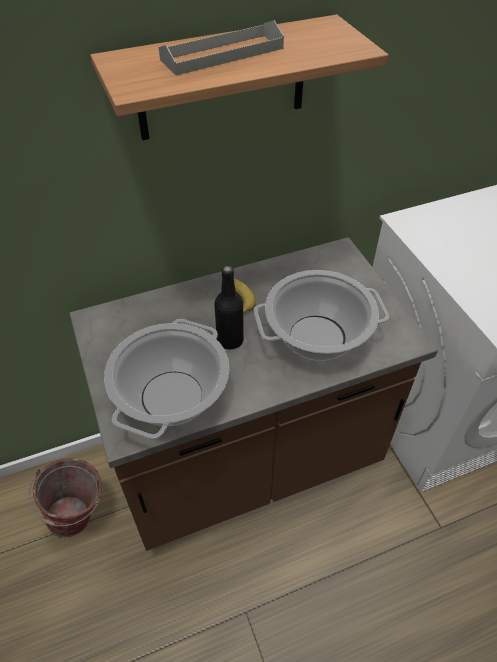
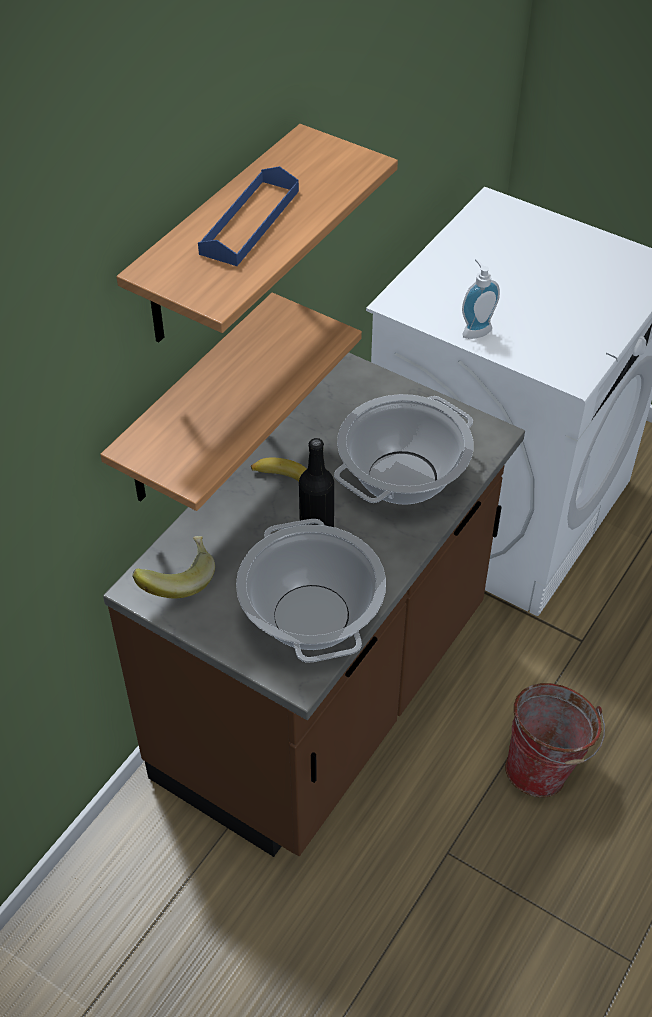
camera: 35 degrees left, 0 degrees up
bucket [29,458,102,537] -> bucket moved to [505,683,605,798]
grey tray [159,20,284,76] -> blue tray [198,166,299,266]
none -> shelf [100,293,362,511]
none -> banana [132,536,215,598]
none -> soap dispenser [462,259,500,339]

